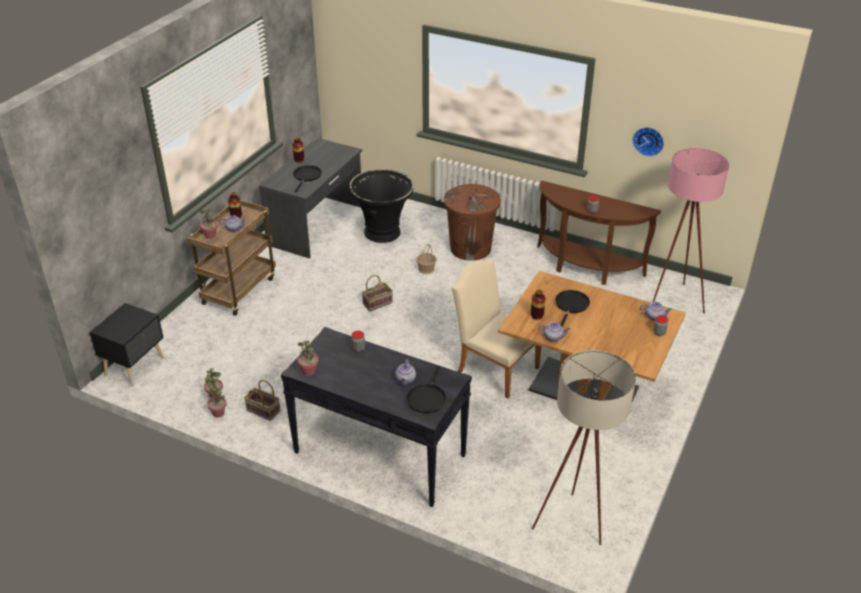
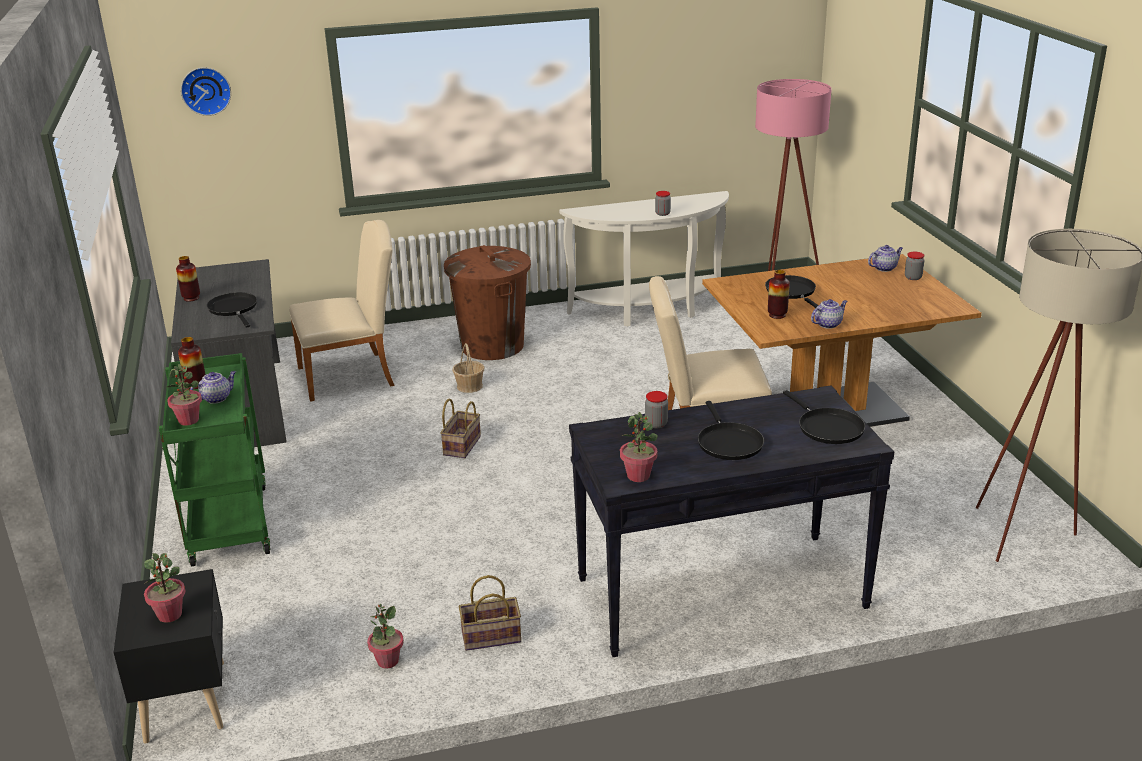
camera: 40 degrees left, 10 degrees down
brown cart [188,200,276,316] -> green cart [159,353,271,566]
potted plant [207,386,227,418] -> potted plant moved to [144,553,185,623]
black planter [349,169,414,243] -> beige chair [289,220,395,402]
teapot [395,359,416,385] -> none
brown console table [537,180,661,285] -> white console table [559,191,729,327]
wall clock [632,127,664,157] -> wall clock moved to [181,67,231,116]
none -> black frying pan [698,401,764,460]

